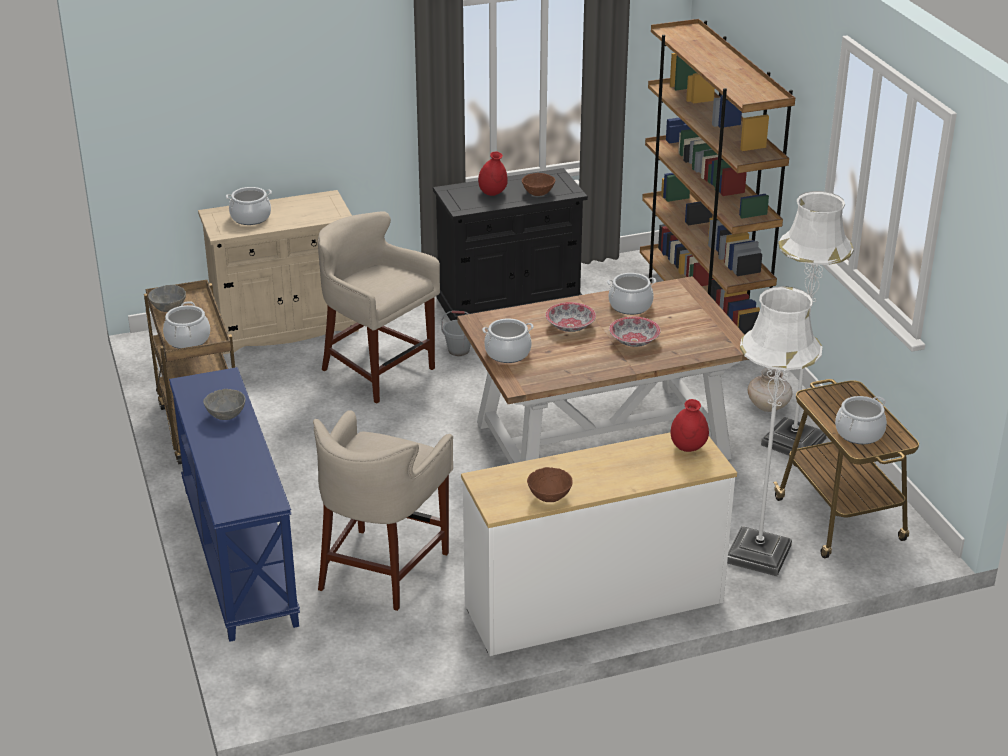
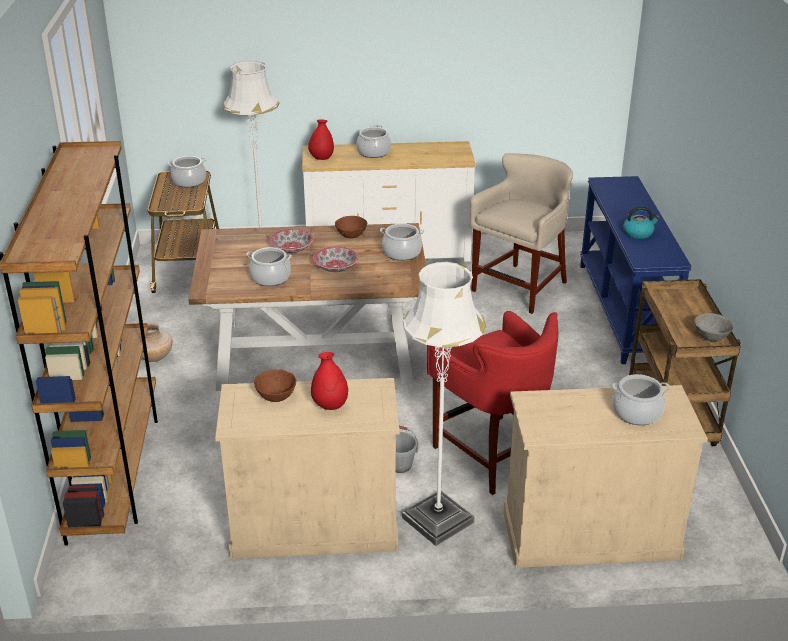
camera: 165 degrees left, 0 degrees up
cooking pot [163,301,210,349] -> cooking pot moved to [357,125,391,158]
grey bowl [203,389,245,420] -> kettle [623,206,660,239]
beige stool [318,211,440,404] -> red stool [427,311,558,495]
black cabinet [433,168,588,321] -> beige cabinet [215,378,400,559]
brown bowl [527,467,573,502] -> brown bowl moved to [335,216,367,238]
white floor lamp [761,191,854,456] -> white floor lamp moved to [402,262,486,546]

